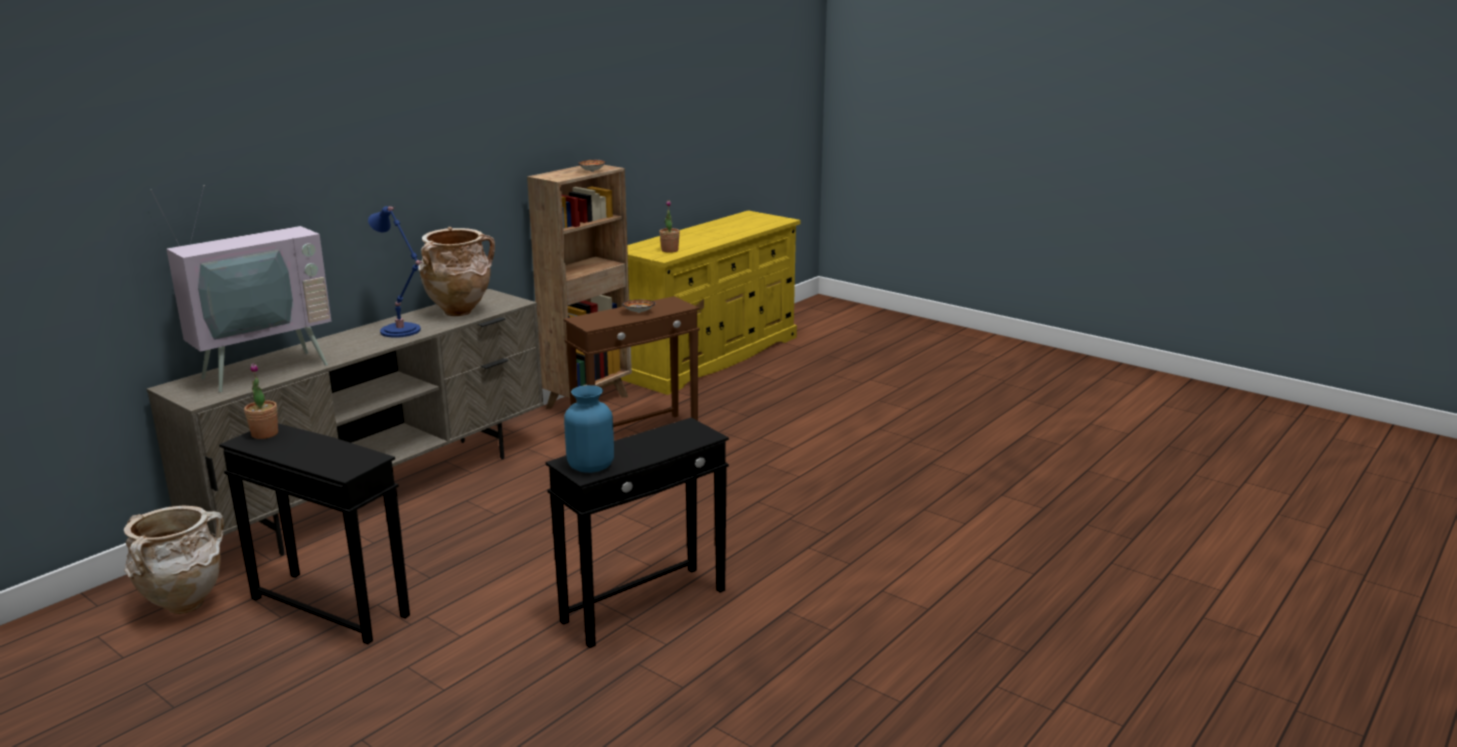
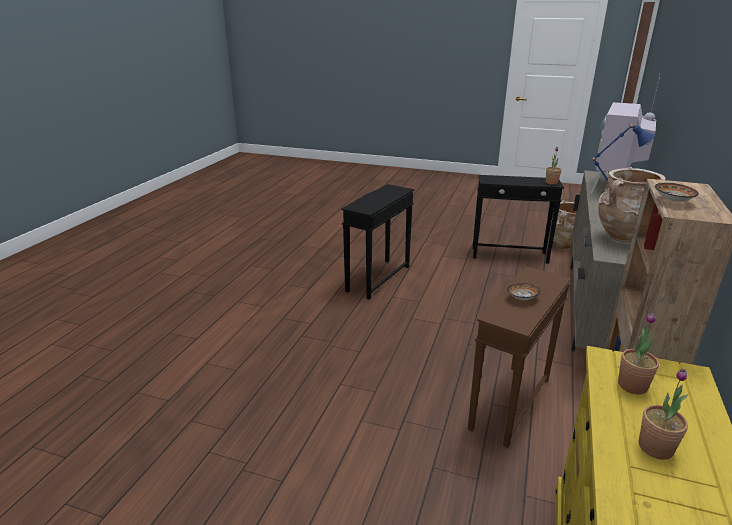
camera: 160 degrees right, 5 degrees up
blue vase [564,385,614,473] -> none
none -> potted plant [639,369,689,460]

